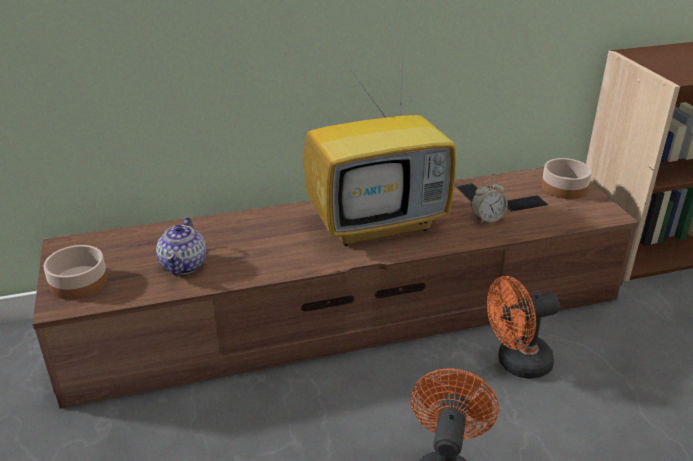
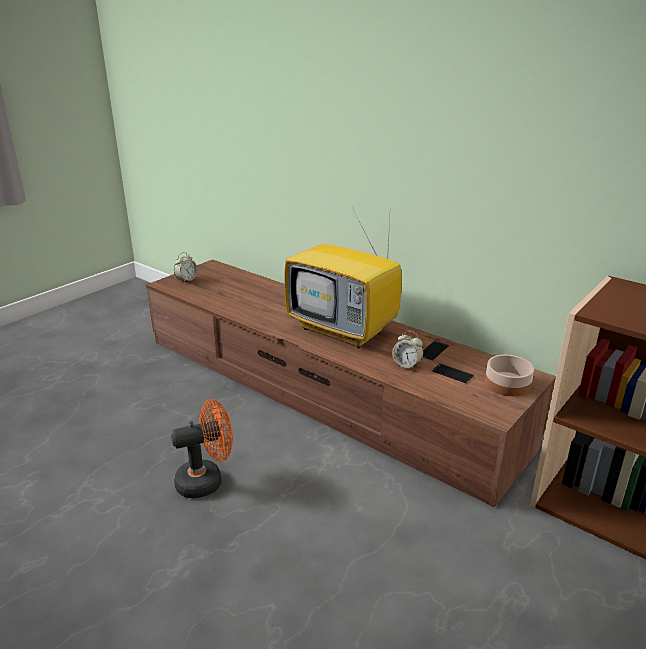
camera: 55 degrees right, 5 degrees down
bowl [44,245,108,299] -> alarm clock [174,252,197,282]
teapot [156,217,207,275] -> none
orange fan [487,276,560,379] -> none

